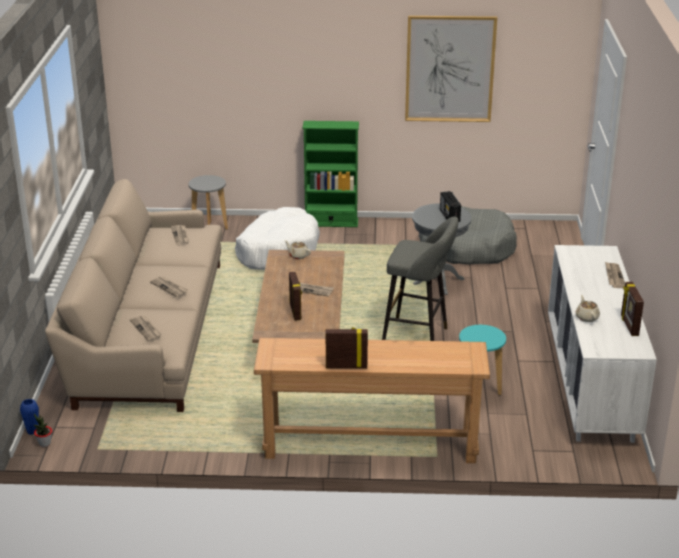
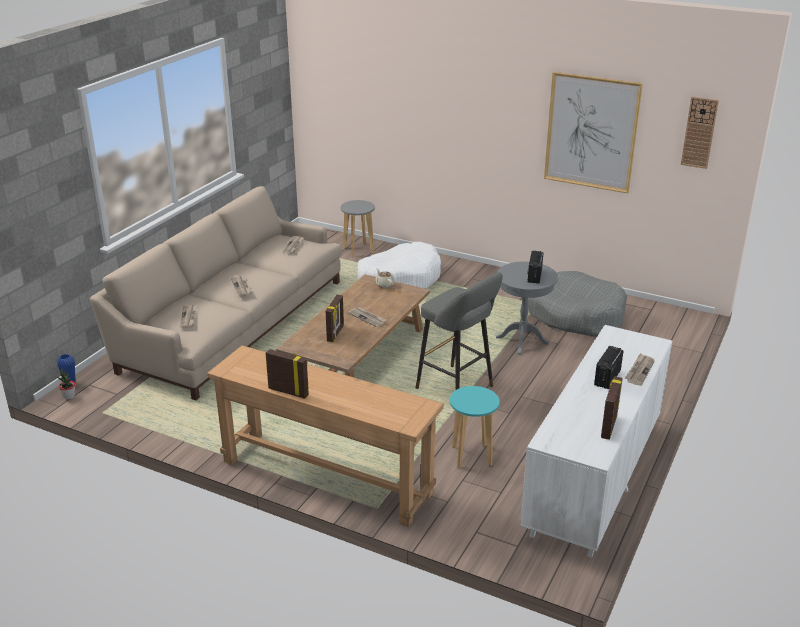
camera: 25 degrees right, 0 degrees up
green bookcase [303,121,359,227] -> none
beige teapot [576,295,600,322] -> none
none -> radio [594,346,624,389]
none -> wall clock [681,97,719,169]

